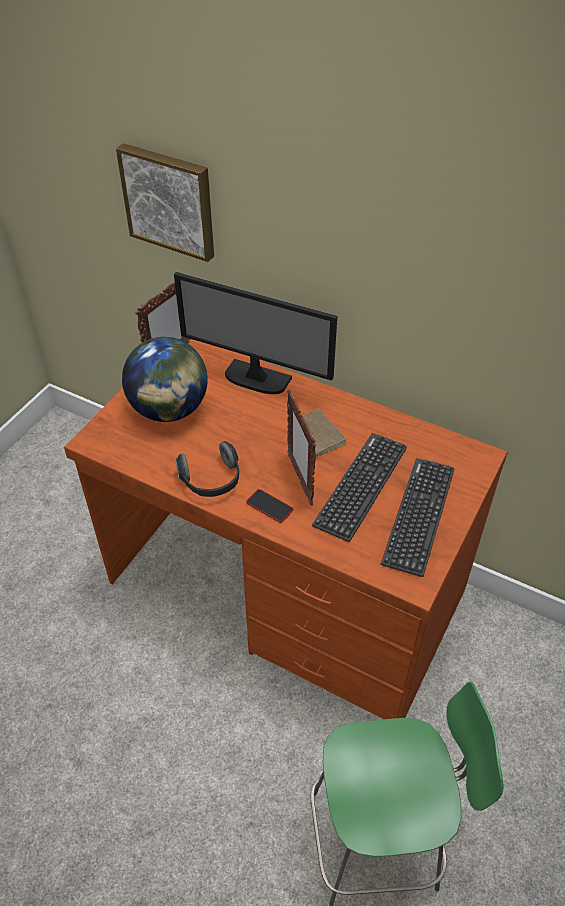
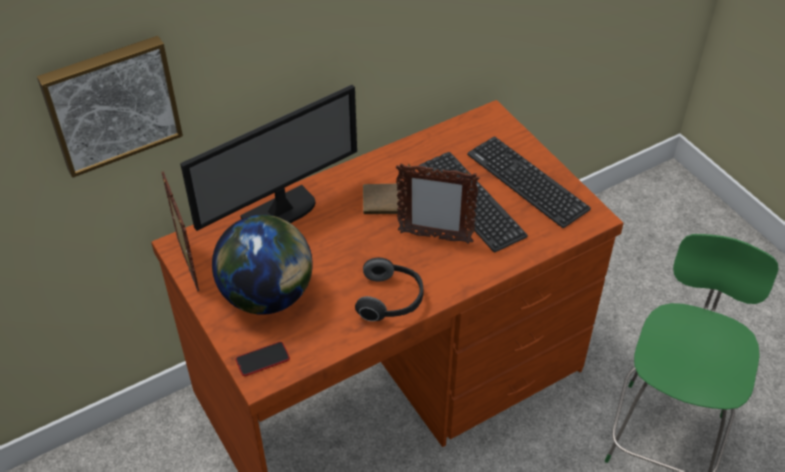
camera: 60 degrees left, 0 degrees up
phone [246,489,293,523] -> phone moved to [236,342,290,376]

